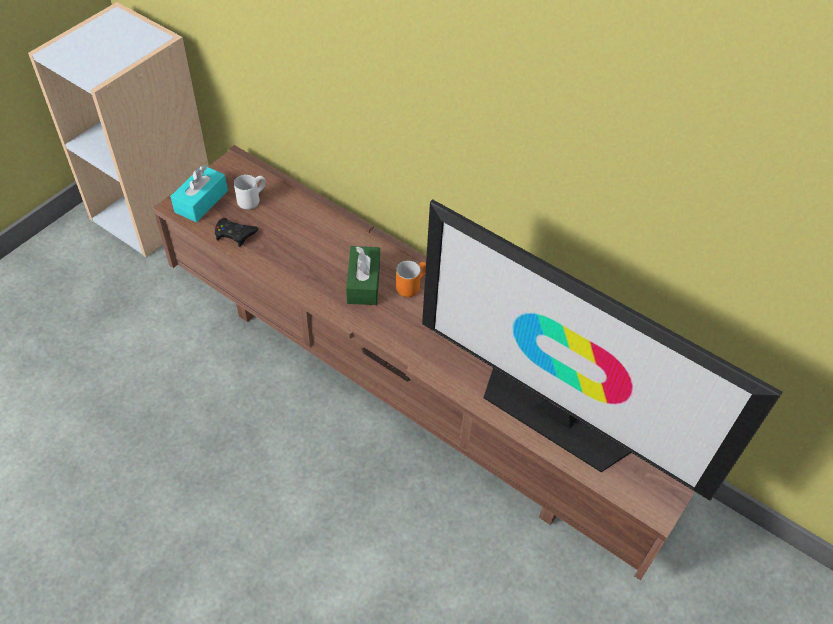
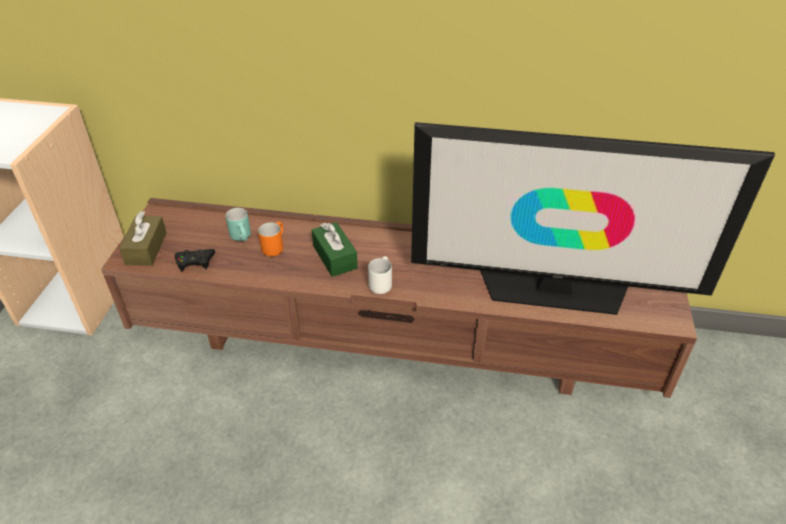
camera: 25 degrees left, 10 degrees down
turquoise tissue box [170,165,228,222] -> brown tissue box [119,211,167,266]
white mug [234,175,265,209] -> white mug moved to [368,256,392,294]
orange mug [396,261,426,297] -> orange mug moved to [258,222,283,257]
none -> turquoise mug [226,208,251,241]

